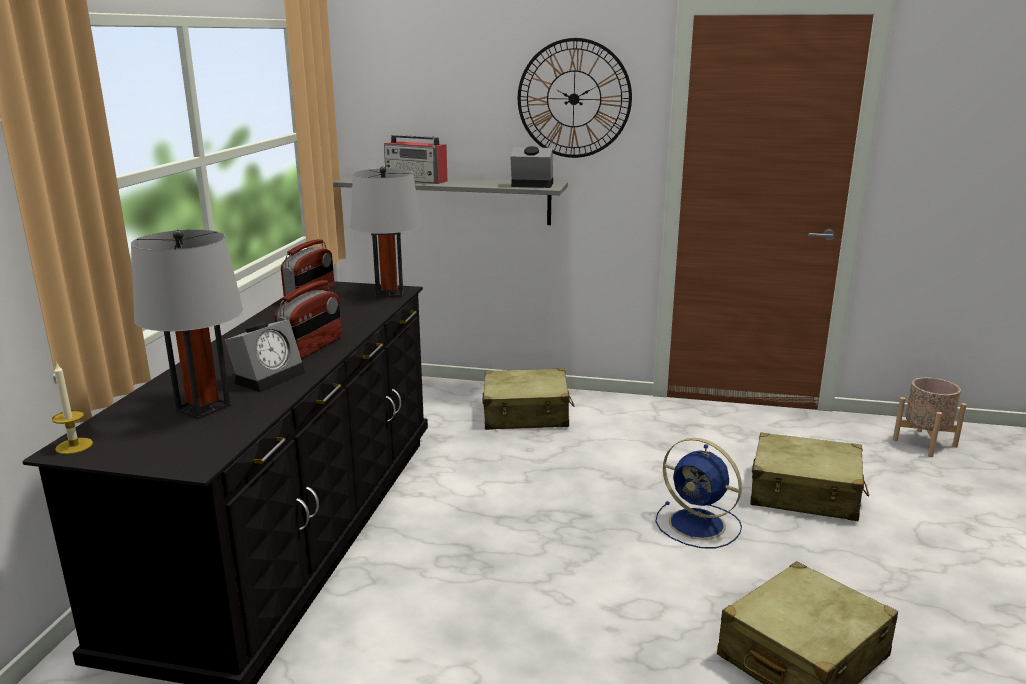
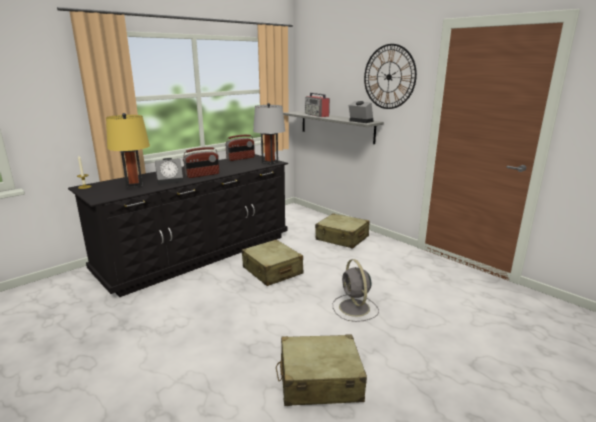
camera: 35 degrees right, 0 degrees up
grey table lamp [131,230,243,419] -> yellow table lamp [106,113,150,188]
blue fan [655,438,742,548] -> grey fan [333,259,379,322]
beige suitcase [750,432,869,521] -> beige suitcase moved to [242,240,303,286]
beige planter [893,377,967,457] -> none

